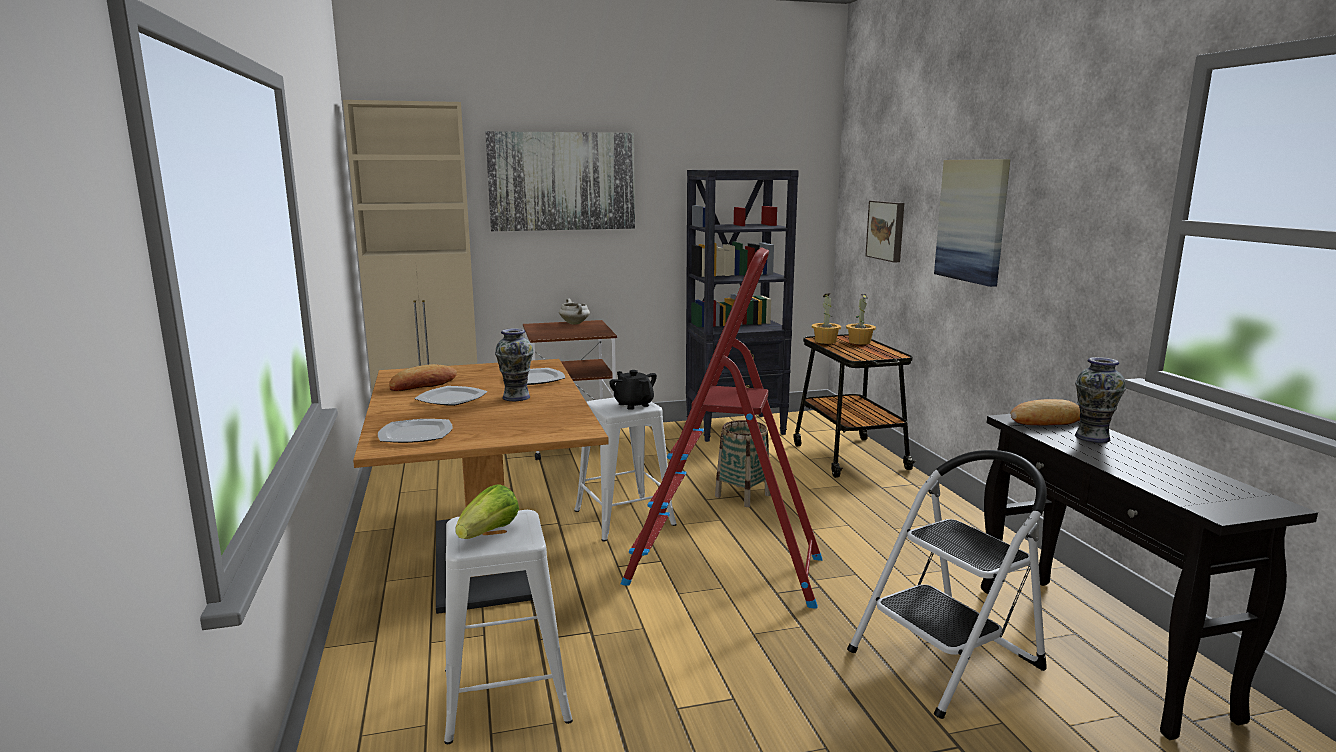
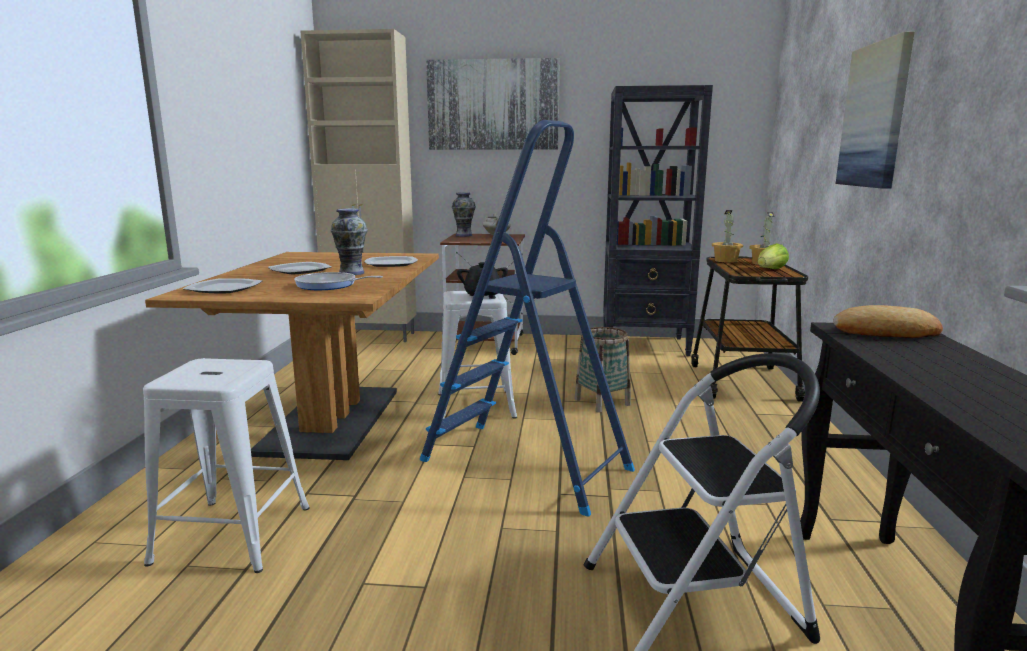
camera: 20 degrees right, 0 degrees up
bread [389,364,457,391] -> none
lettuce [455,484,519,539] -> lettuce moved to [758,243,789,269]
red step ladder [620,247,822,609] -> blue step ladder [420,120,635,517]
picture [865,201,904,262] -> none
vase [1075,357,1126,443] -> vase moved to [452,192,476,237]
none -> frying pan [294,272,383,290]

